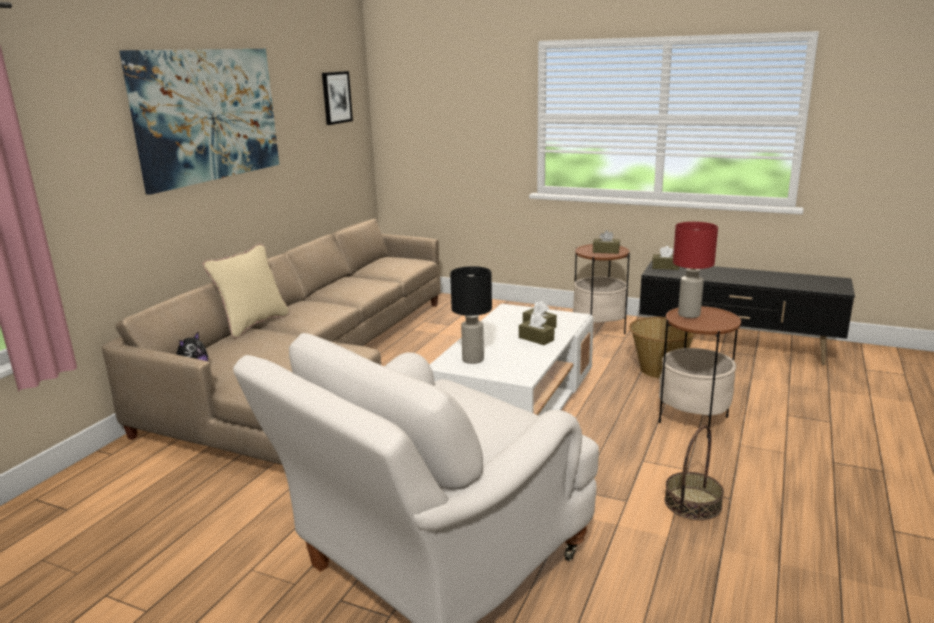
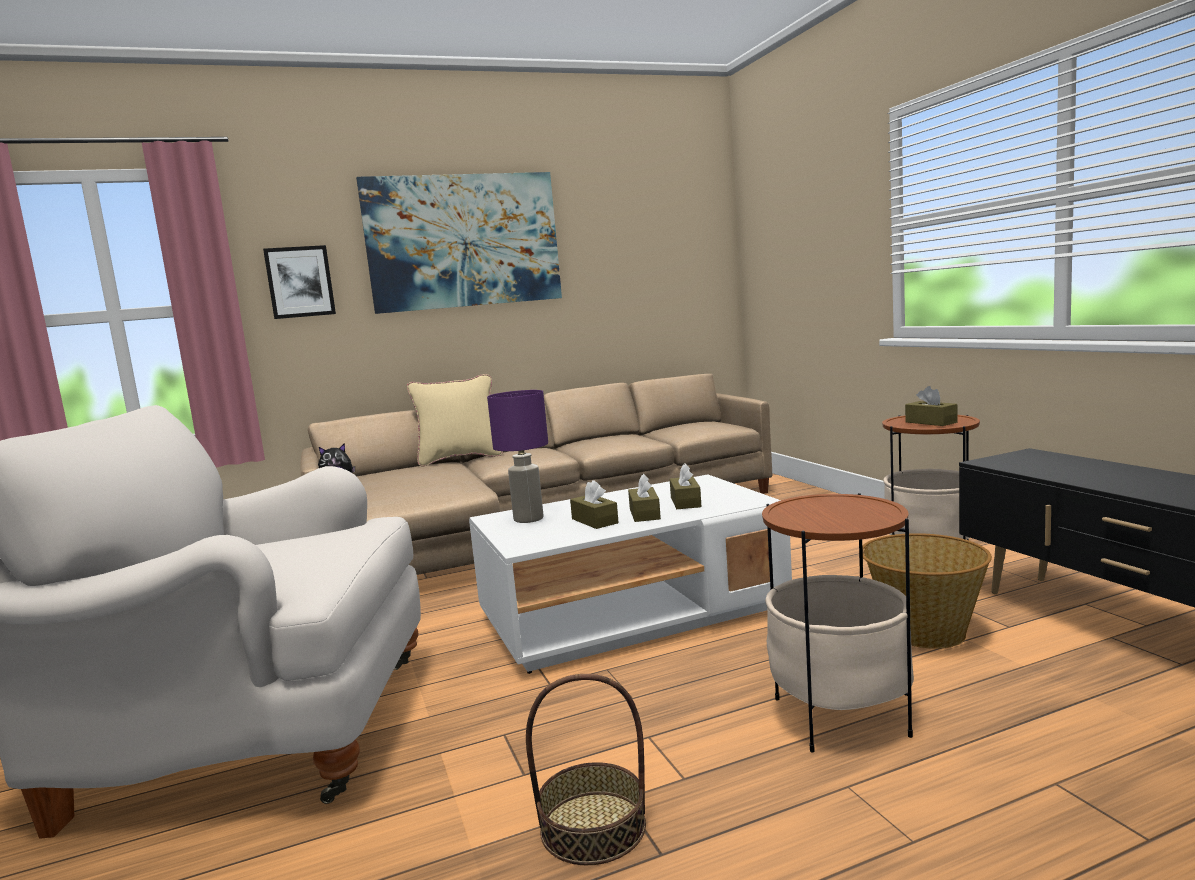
camera: 45 degrees right, 10 degrees down
picture [322,71,353,125] -> picture moved to [263,245,336,319]
black table lamp [450,266,492,364] -> purple table lamp [487,390,548,523]
brown tissue box [652,246,679,270] -> brown tissue box moved to [570,480,619,529]
red table lamp [673,222,718,318] -> none

